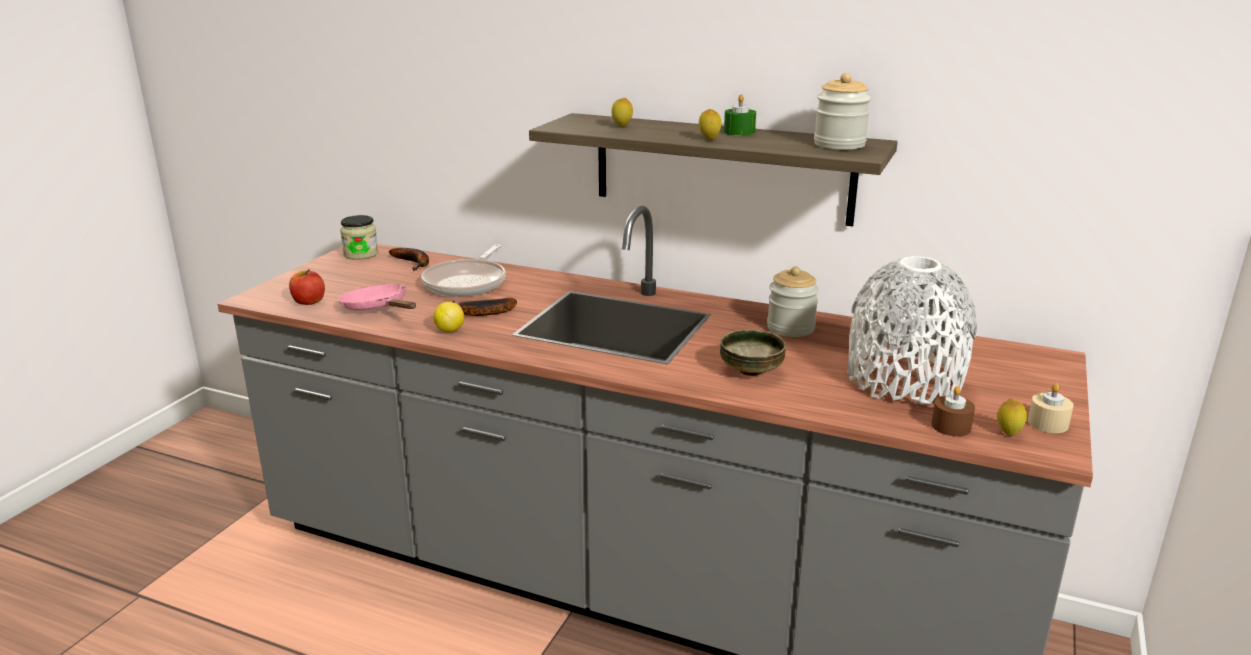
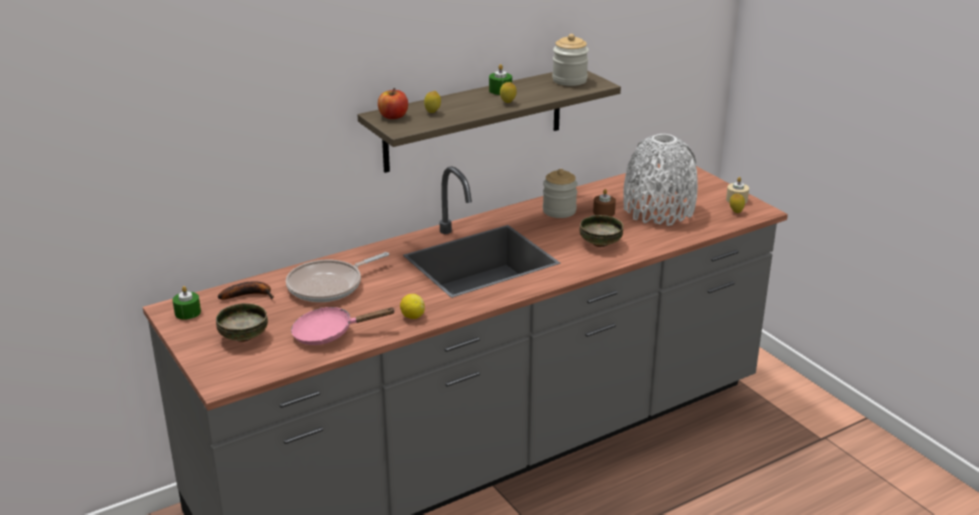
camera: 55 degrees left, 5 degrees up
apple [289,269,325,305] -> apple moved to [378,88,408,119]
jar [340,215,379,260] -> green candle [173,286,201,319]
frying pan [421,244,506,297] -> frying pan turned 90 degrees clockwise [286,252,389,302]
banana [453,298,517,316] -> none
brown candle [931,386,975,436] -> brown candle moved to [593,189,616,217]
none -> bowl [216,303,268,342]

